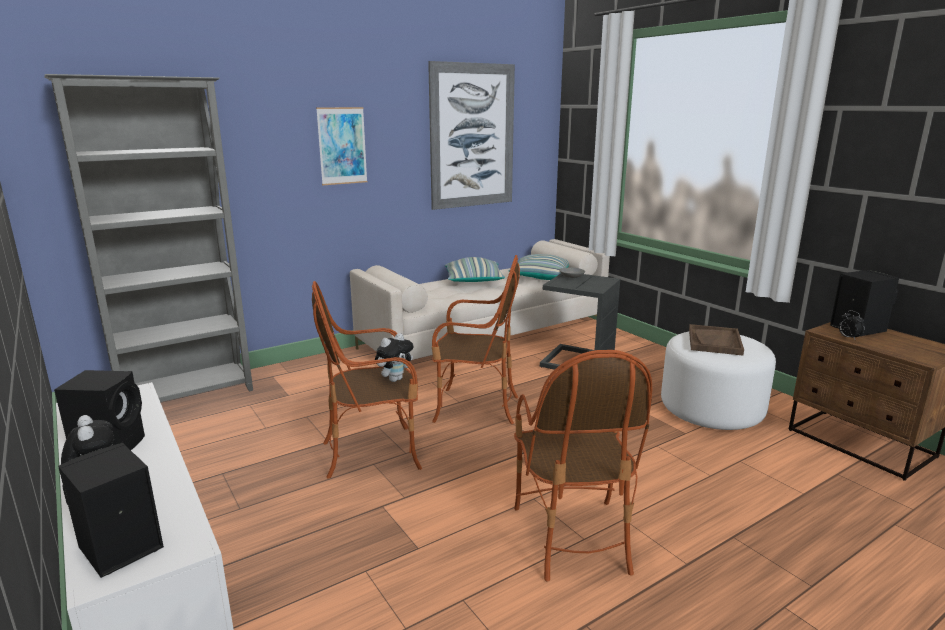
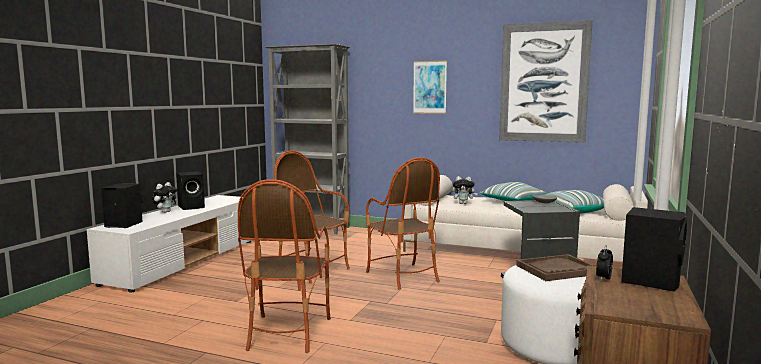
camera: 55 degrees right, 10 degrees down
plush toy [375,333,414,382] -> plush toy moved to [452,176,478,204]
armchair [514,350,652,582] -> armchair turned 45 degrees counterclockwise [238,179,331,353]

